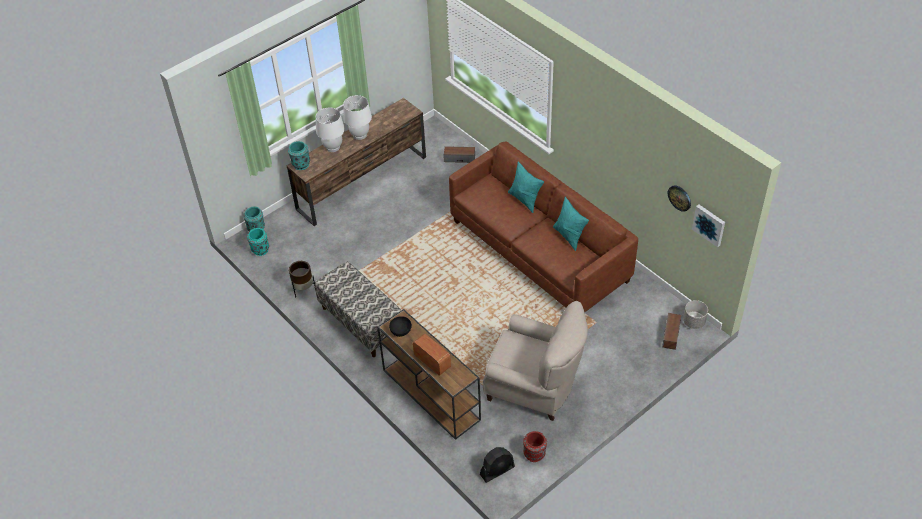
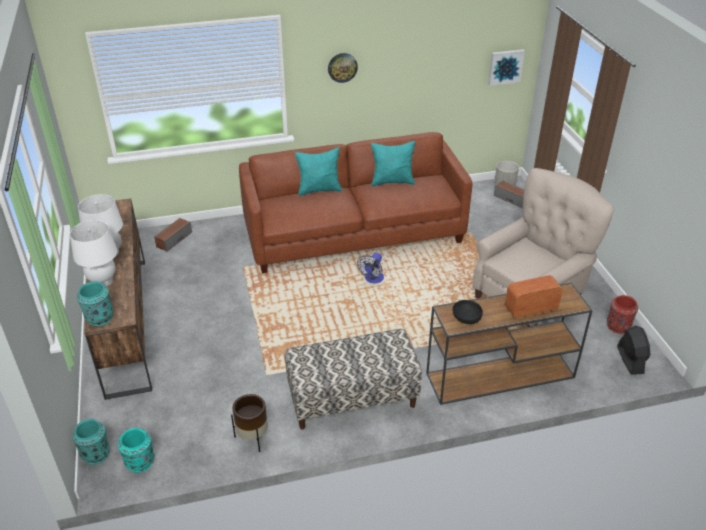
camera: 65 degrees left, 10 degrees down
wall clock [668,185,691,212] -> wall clock moved to [328,53,358,83]
none -> fan [357,253,384,284]

